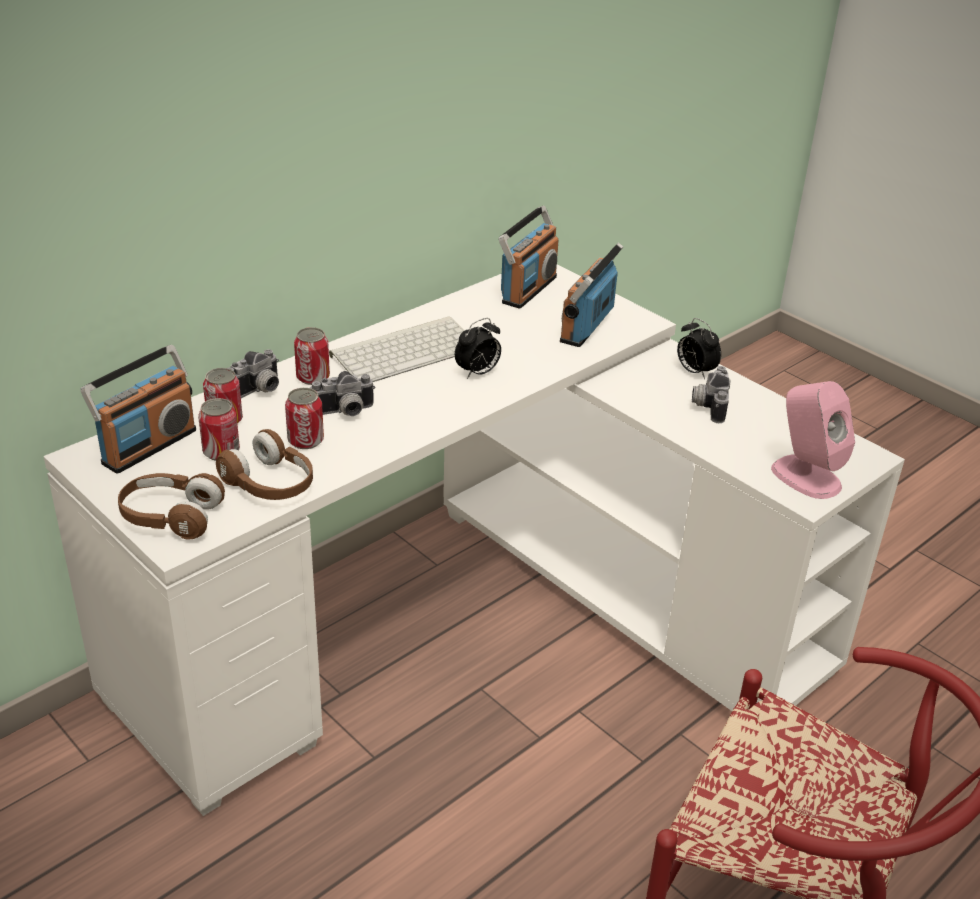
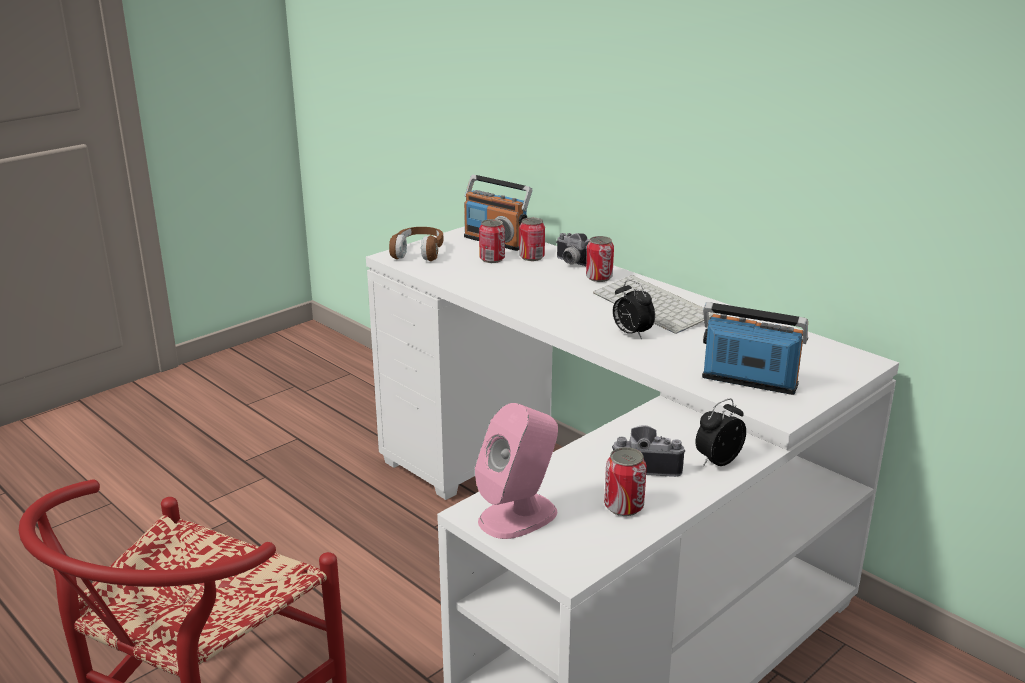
camera: 90 degrees right, 10 degrees down
brown headphones [216,429,313,500] -> none
can [285,388,324,449] -> can moved to [604,447,647,516]
camera [310,371,375,416] -> none
radio [498,206,559,308] -> none

